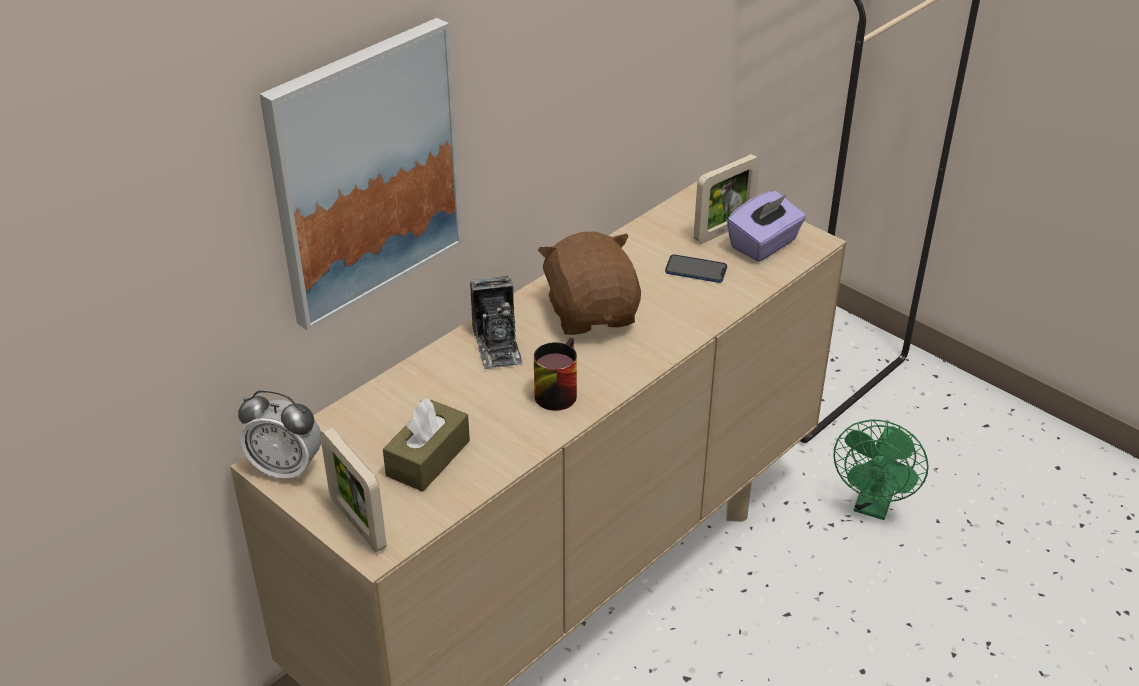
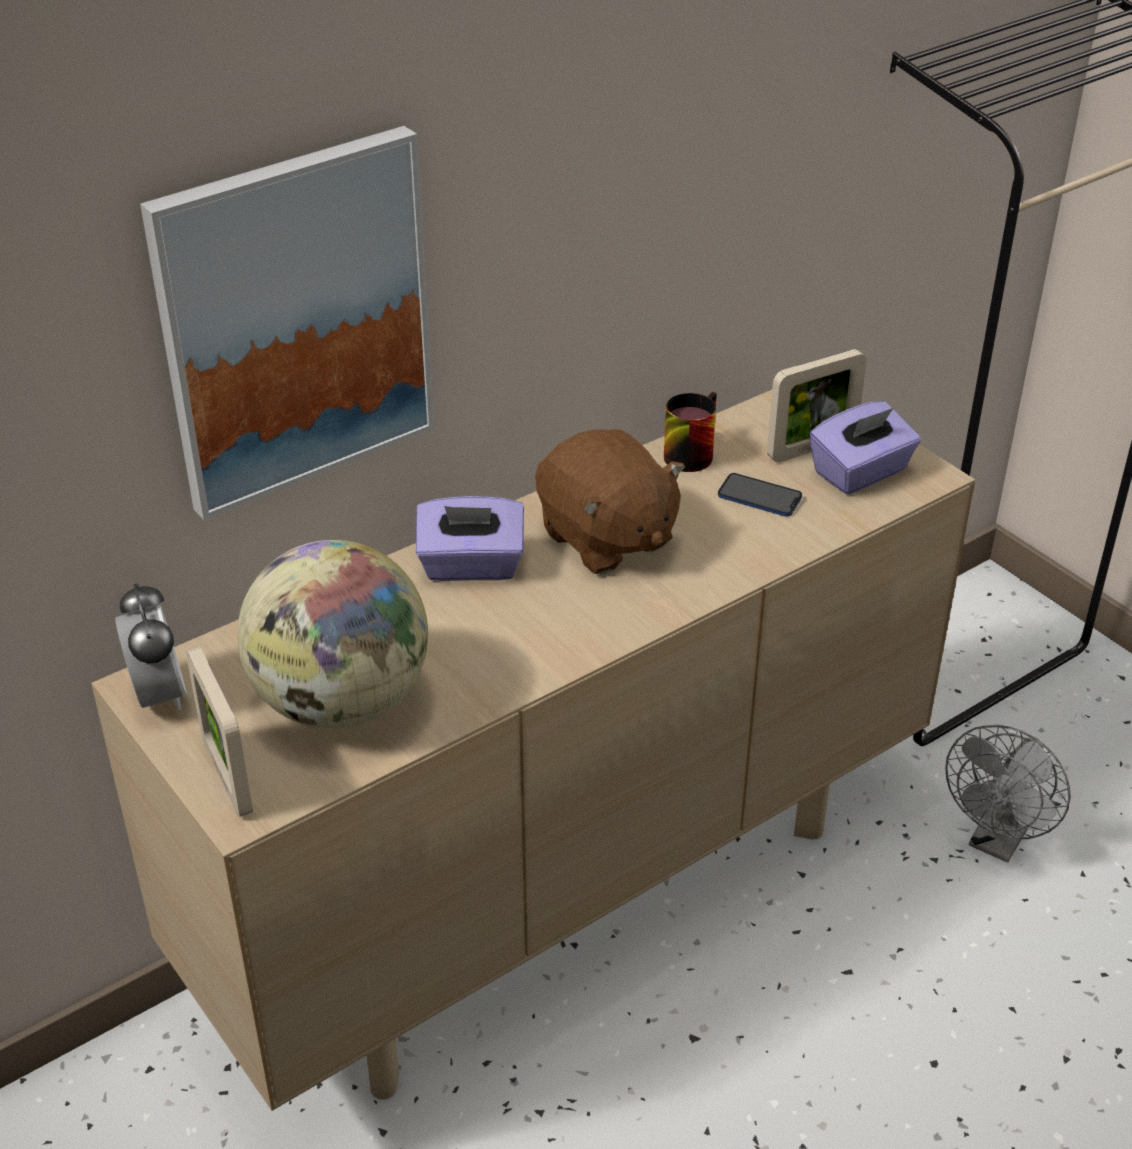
camera: 10 degrees right, 0 degrees up
alarm clock [238,390,321,482] -> alarm clock turned 135 degrees counterclockwise [115,582,187,710]
brown tissue box [383,398,470,492] -> globe [237,540,428,729]
camera [470,276,523,370] -> purple tissue box [416,496,524,581]
mug [534,337,577,411] -> mug moved to [664,392,717,472]
brown plush toy [538,231,641,335] -> brown plush toy turned 150 degrees clockwise [535,429,685,574]
green fan [834,419,929,520] -> grey fan [945,725,1071,863]

